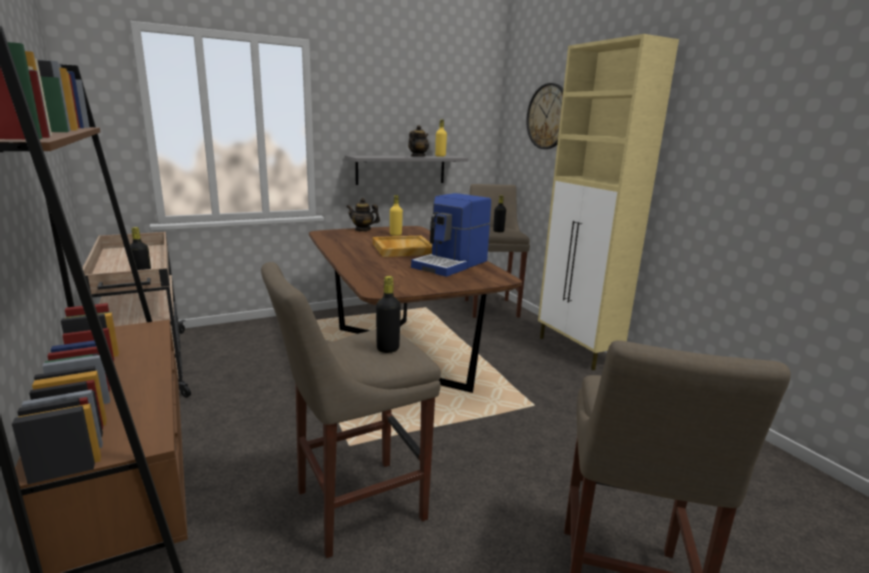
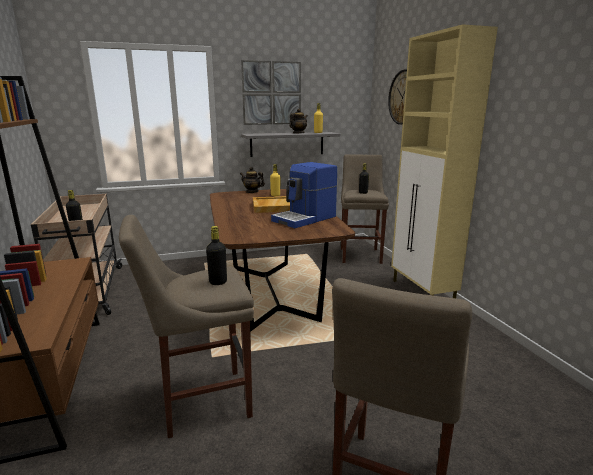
camera: 10 degrees right, 0 degrees up
none -> picture [241,60,301,125]

